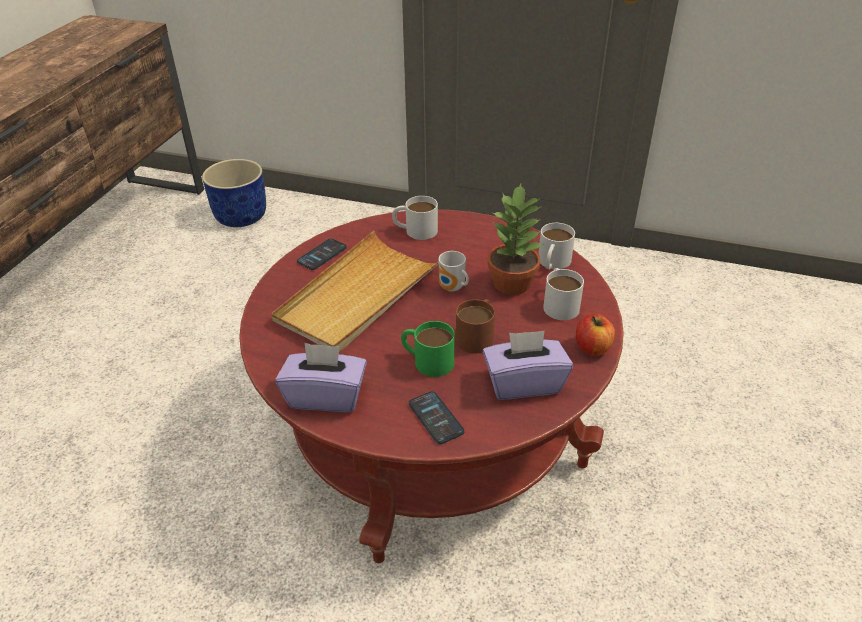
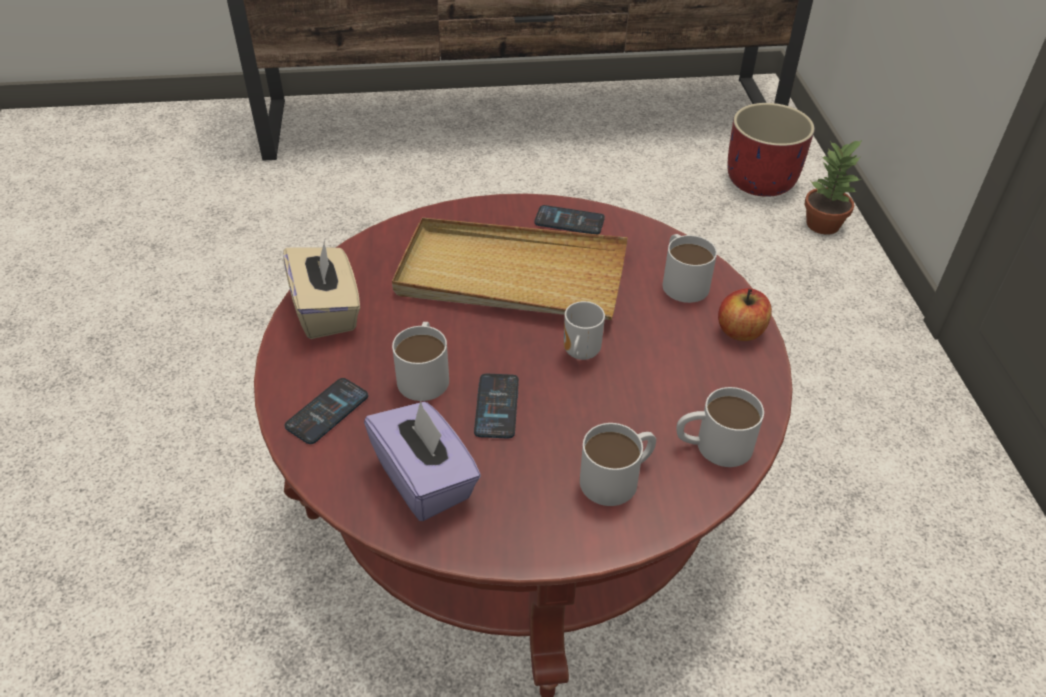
camera: 65 degrees right, 5 degrees up
blue planter [202,159,266,227] -> red planter [727,103,815,197]
purple tissue box [276,343,367,412] -> beige tissue box [283,240,360,339]
green mug [401,321,455,377] -> white mug [392,322,449,401]
brown mug [456,299,495,353] -> phone [474,374,519,439]
potted plant [488,184,544,295] -> potted plant moved to [805,139,863,235]
apple [576,314,615,356] -> apple moved to [718,288,772,341]

